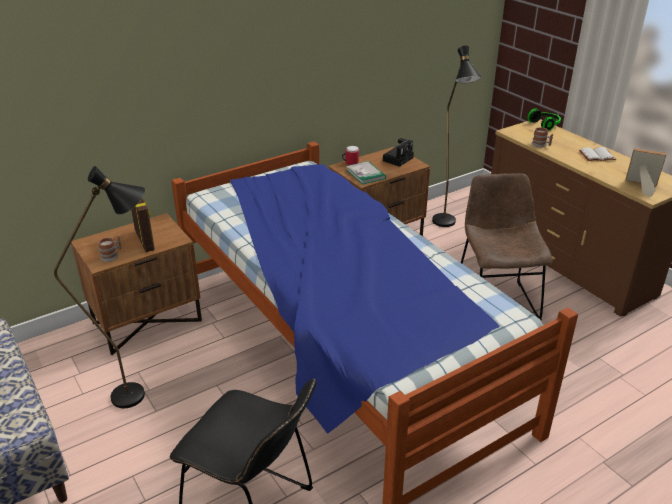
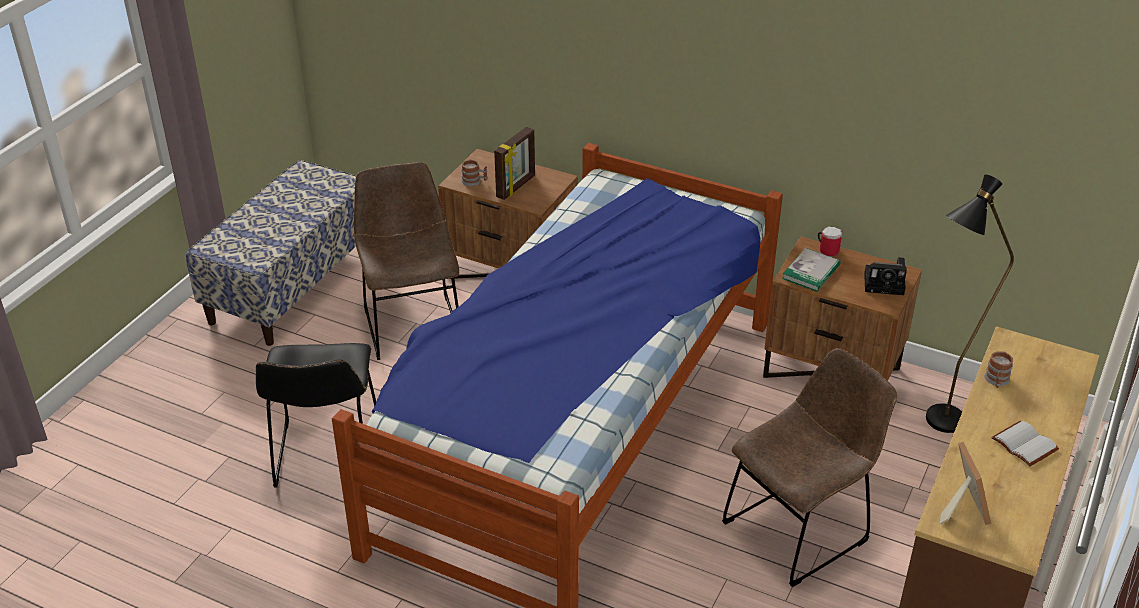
camera: 60 degrees right, 5 degrees up
black floor lamp [54,166,145,408] -> brown chair [354,162,459,360]
headphones [527,109,561,131] -> none

